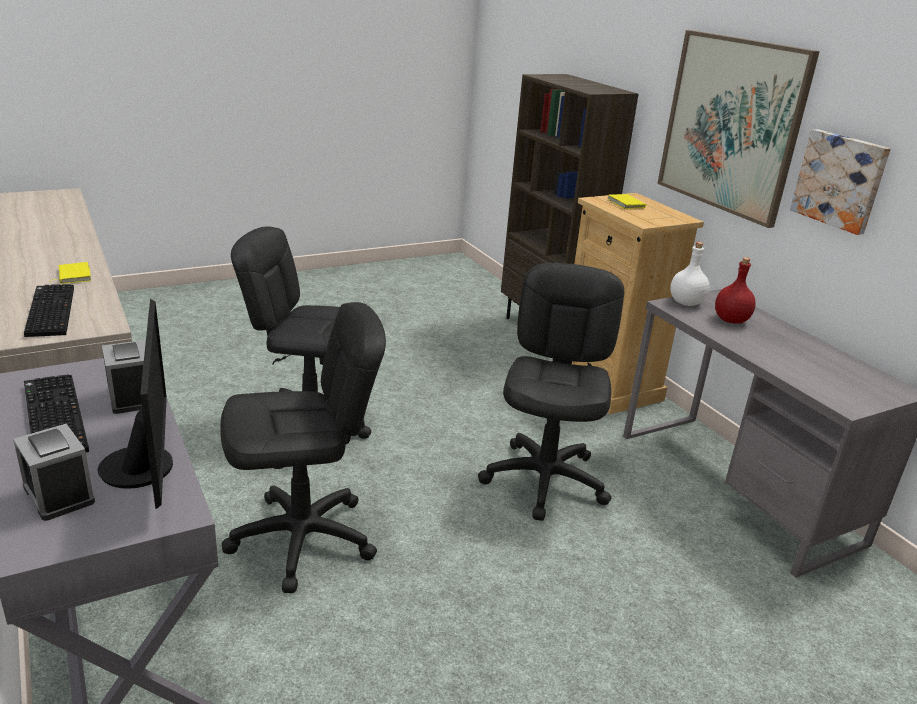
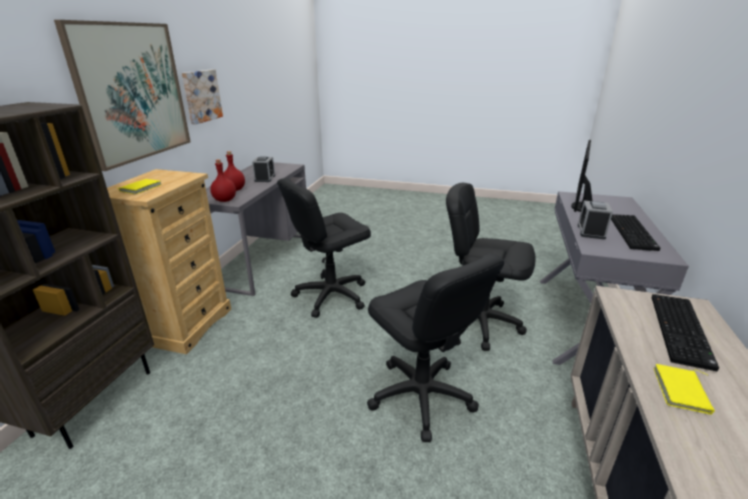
camera: 135 degrees left, 0 degrees up
alarm clock [13,424,95,521] -> alarm clock moved to [252,157,275,182]
white bottle [670,242,709,306] -> red bottle [210,159,236,202]

